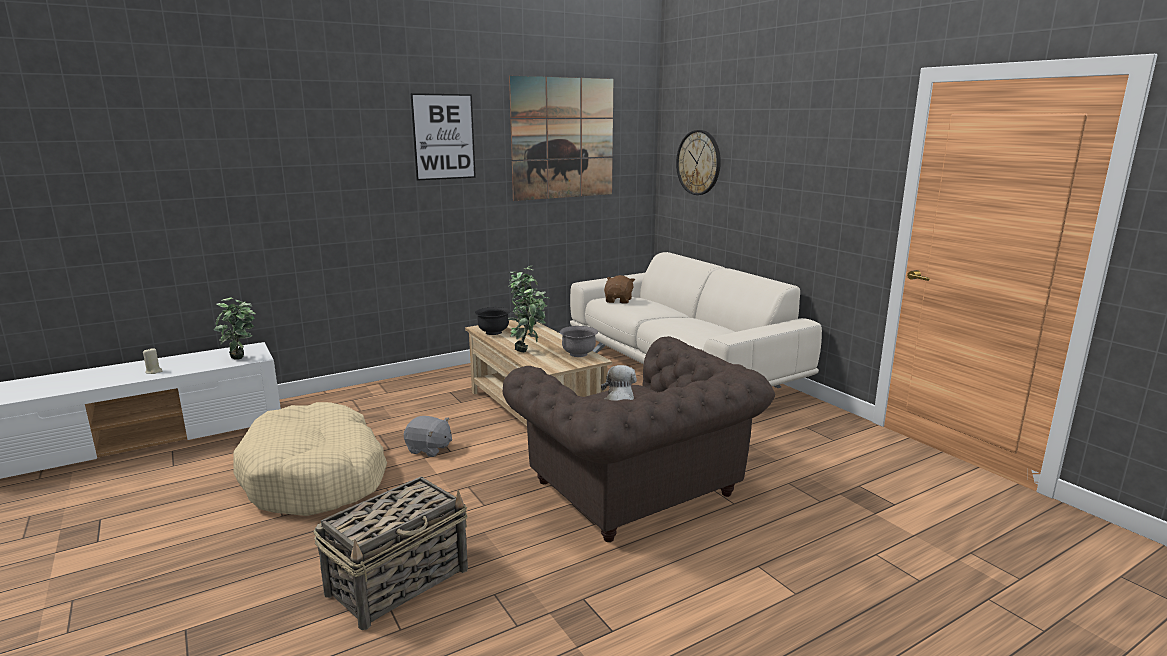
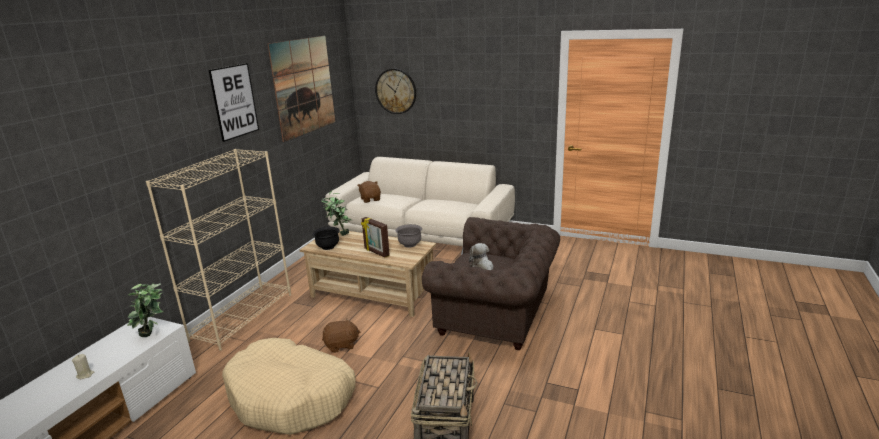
camera: 35 degrees left, 5 degrees up
grey plush toy [404,416,452,457] -> brown plush toy [322,318,361,353]
potted plant [508,289,550,352] -> picture frame [361,217,390,258]
none -> beige bookcase [146,149,291,351]

